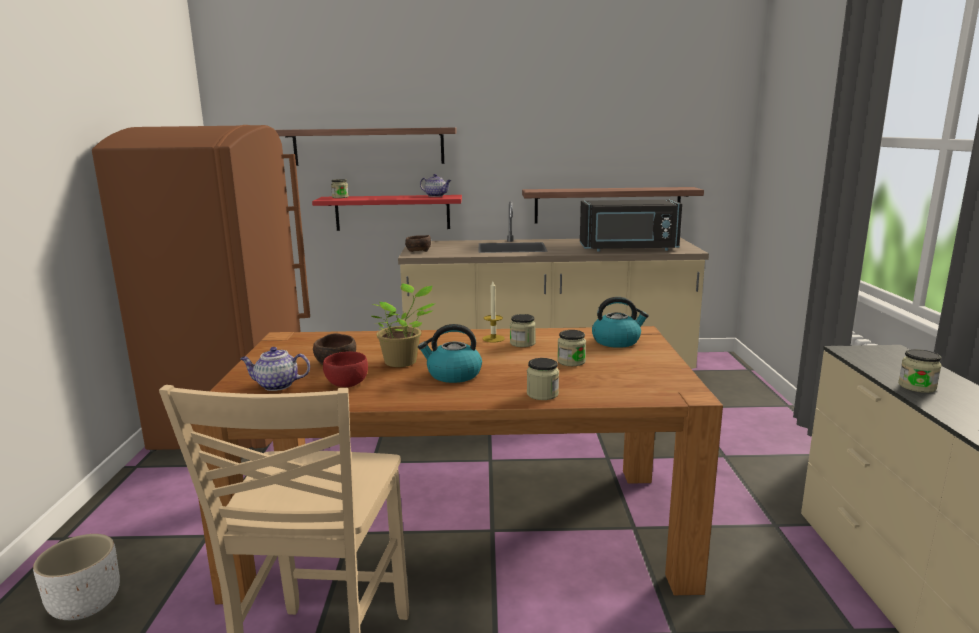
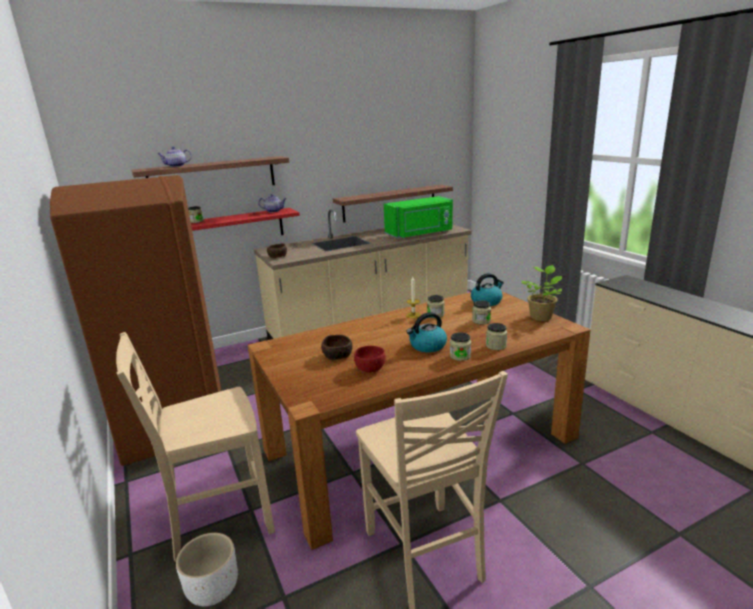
camera: 25 degrees left, 5 degrees up
teapot [240,347,310,391] -> teapot moved to [157,147,192,167]
potted plant [372,283,435,367] -> potted plant moved to [522,265,562,321]
black microwave [580,200,682,252] -> green microwave [384,196,453,239]
jar [898,349,942,393] -> jar moved to [450,332,471,361]
none -> beige chair [116,332,275,562]

